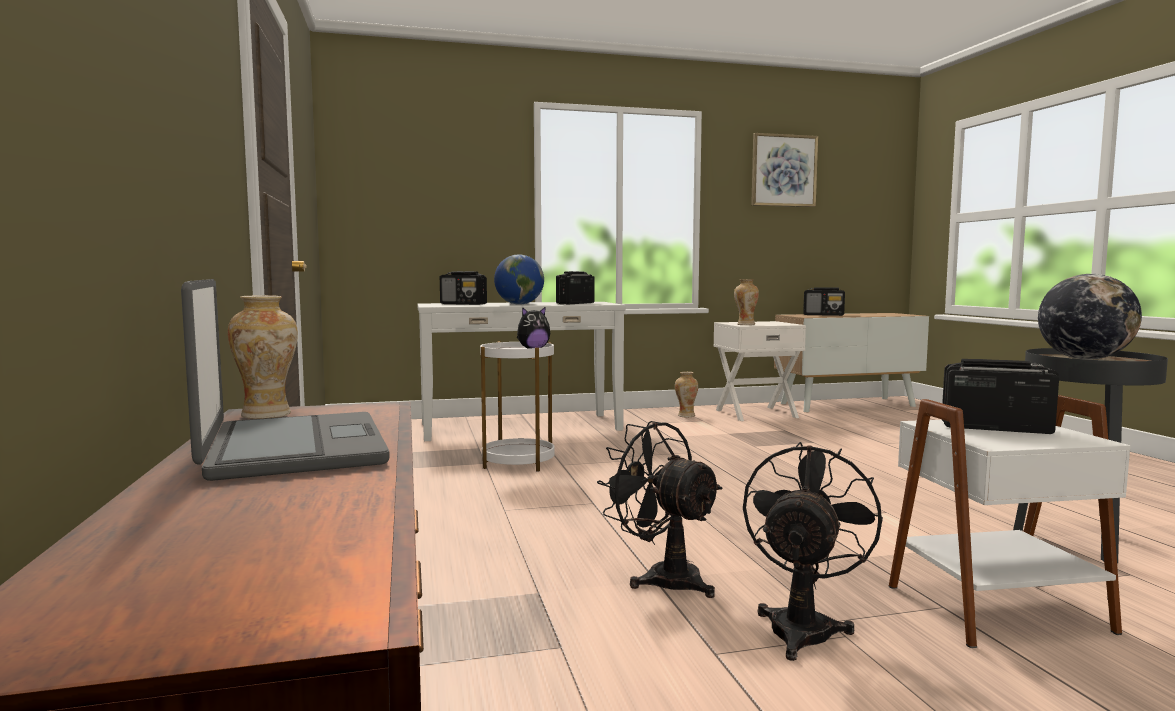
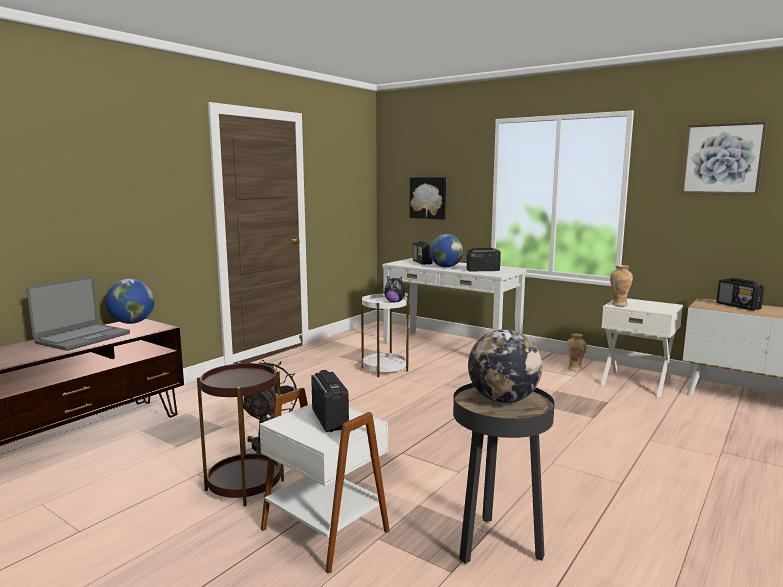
camera: 50 degrees right, 5 degrees up
vase [228,295,298,419] -> globe [105,279,155,324]
black fan [743,442,883,661] -> brown side table [197,362,284,506]
none -> picture [410,177,446,220]

